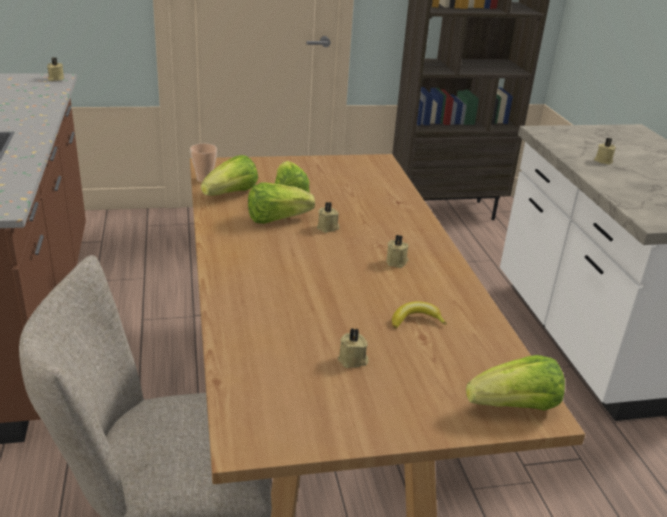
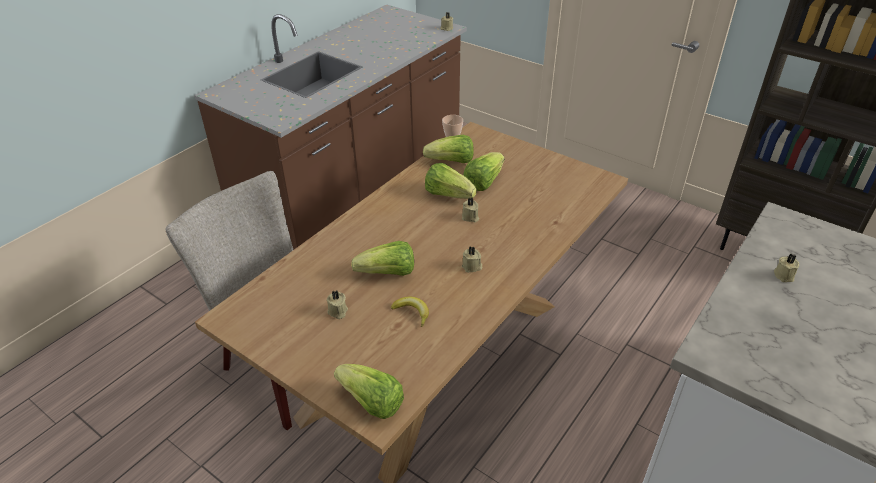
camera: 50 degrees right, 10 degrees up
none -> lettuce [351,241,414,276]

